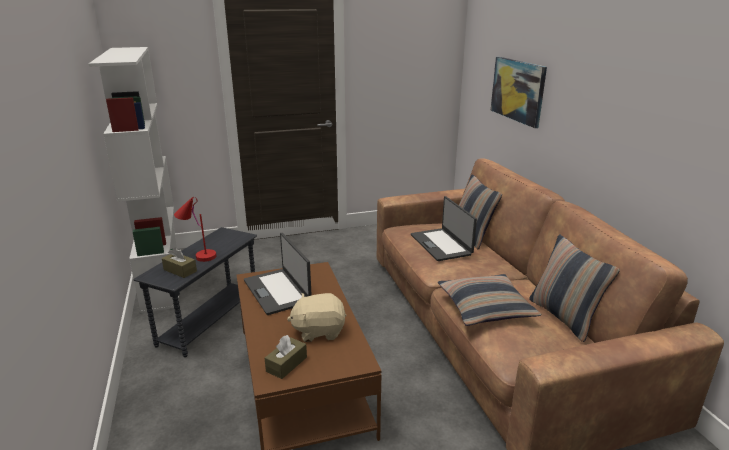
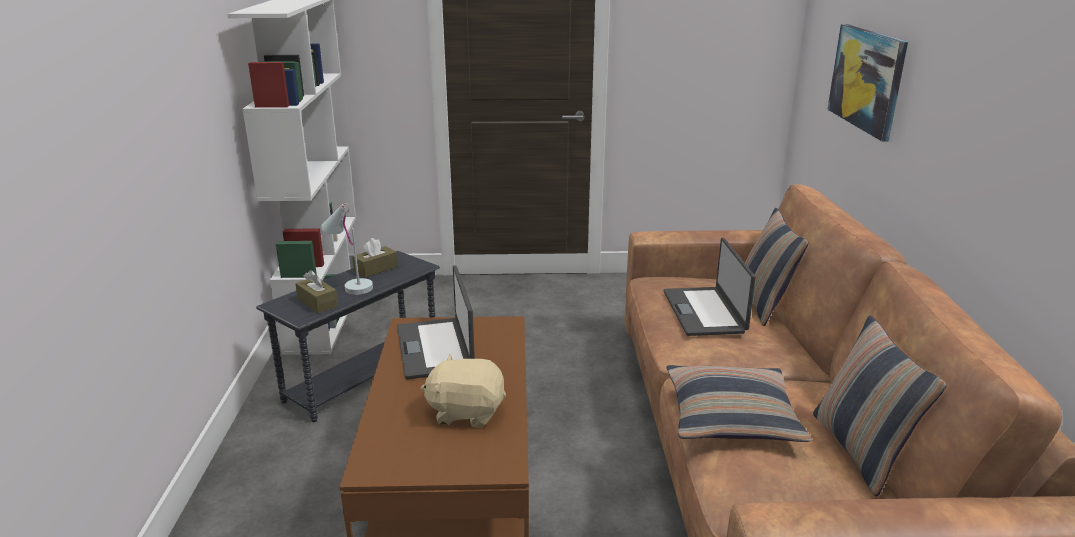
camera: 15 degrees right, 0 degrees up
red table lamp [174,197,216,262] -> white table lamp [321,203,373,295]
brown tissue box [265,335,307,379] -> brown tissue box moved to [352,238,398,278]

